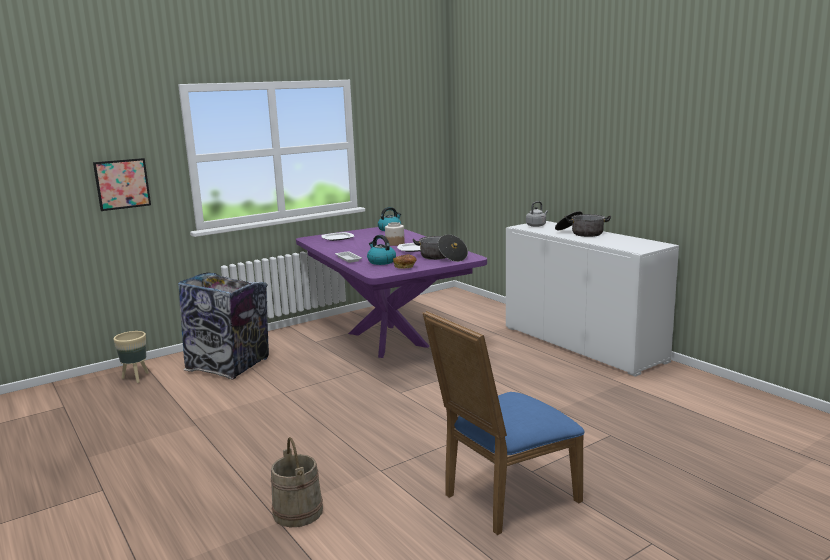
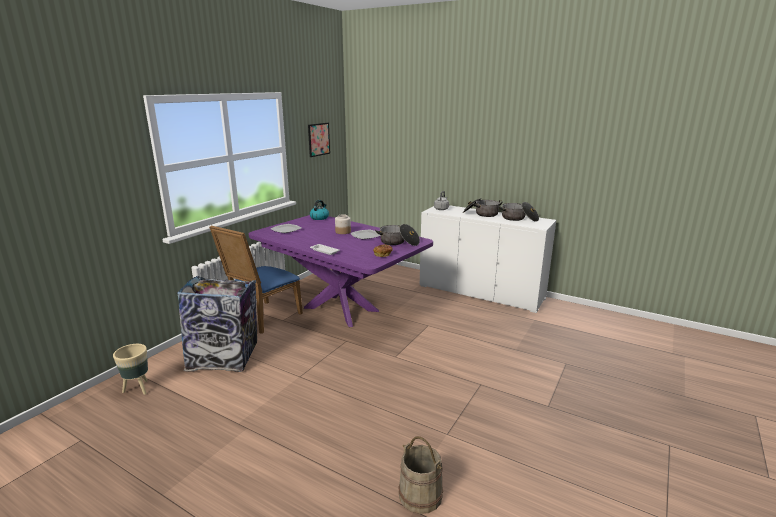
camera: 25 degrees left, 5 degrees up
picture [93,158,151,211] -> picture moved to [308,123,330,157]
kettle [367,235,396,265] -> none
blue chair [423,311,585,535] -> blue chair moved to [209,226,303,334]
none -> cooking pot [499,202,539,222]

